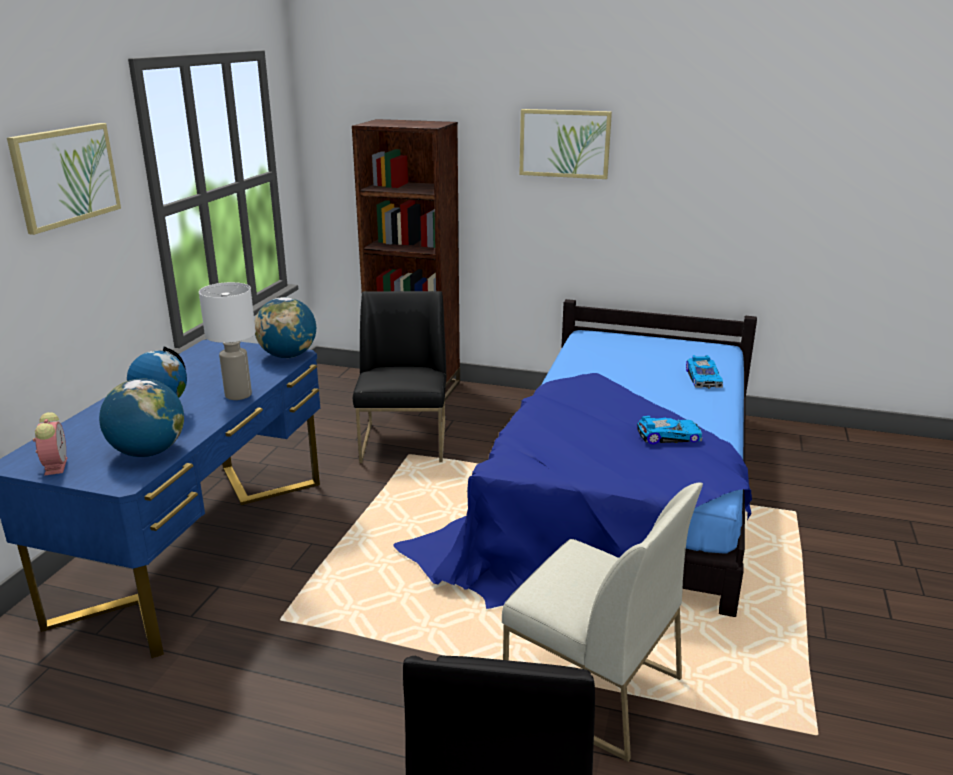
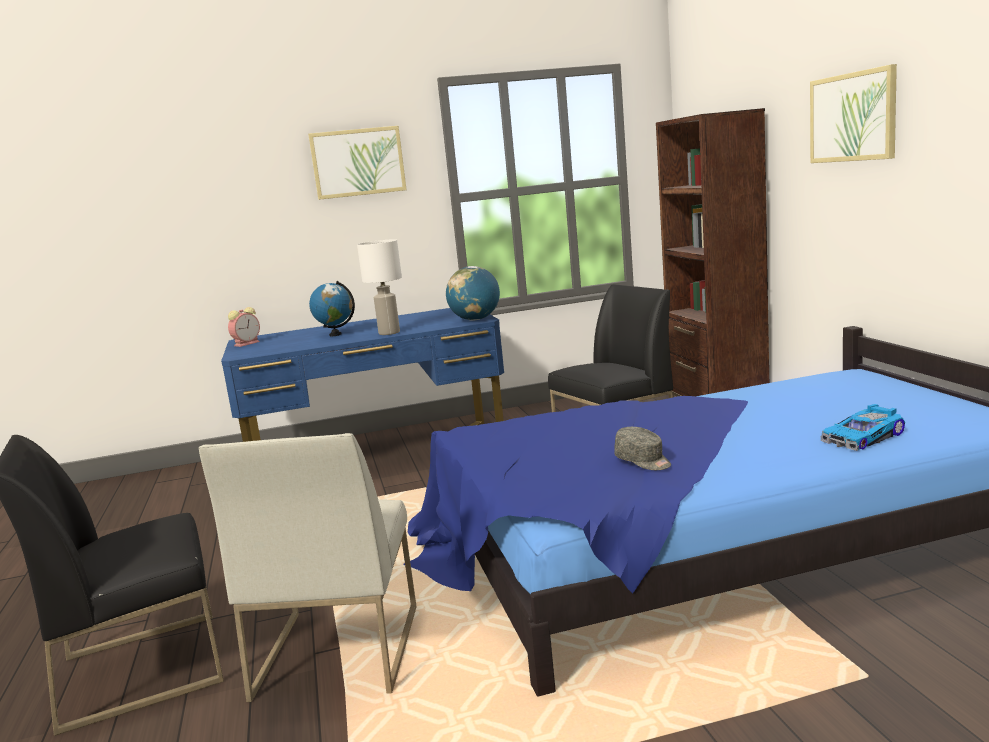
camera: 60 degrees right, 10 degrees down
globe [99,378,184,457] -> none
toy car [637,416,702,444] -> grey cap [614,427,671,470]

